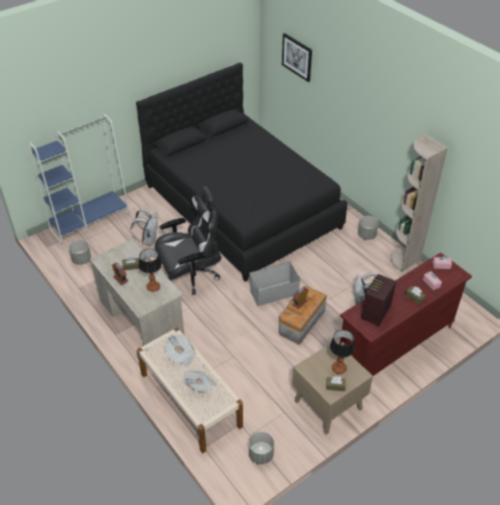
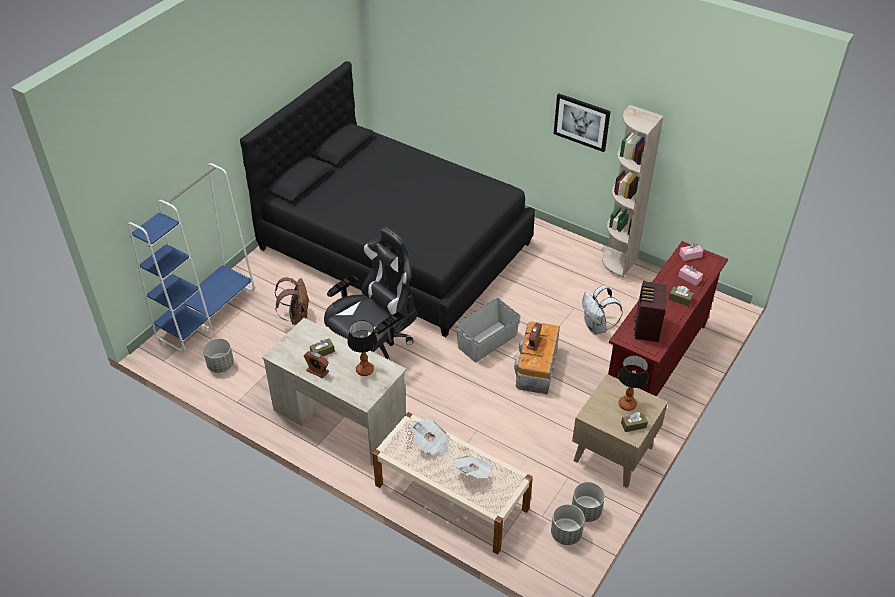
camera: 20 degrees left, 0 degrees up
white backpack [131,209,158,246] -> brown backpack [275,277,309,325]
picture [282,33,312,82] -> picture moved to [554,93,611,152]
grey planter [358,216,379,240] -> grey planter moved to [572,482,605,522]

